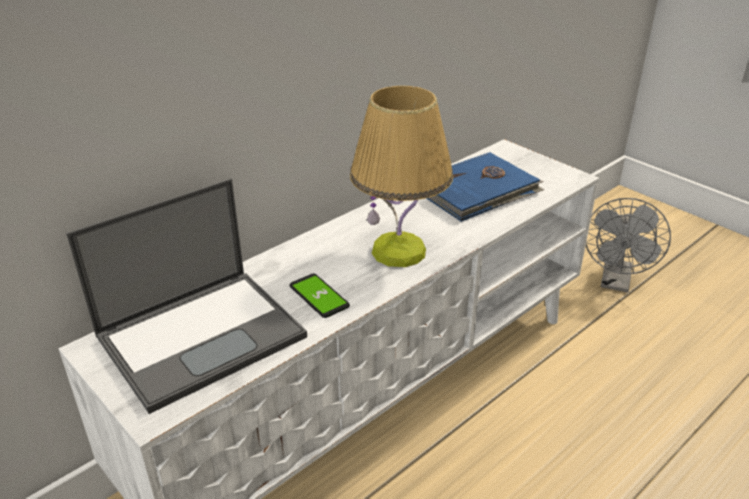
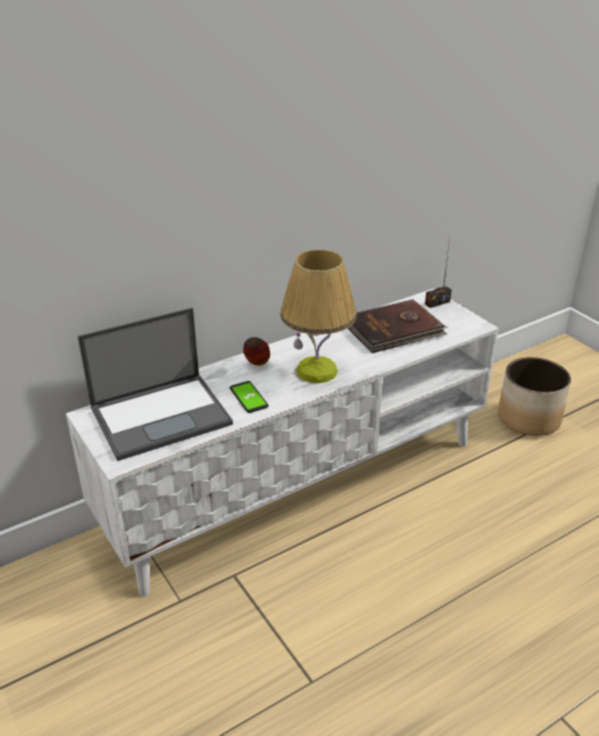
camera: 10 degrees right, 0 degrees up
blue book [426,152,545,222] -> brown book [348,299,447,353]
grey fan [586,198,671,293] -> planter [498,357,571,436]
none -> apple [243,337,270,366]
none -> radio [425,238,452,308]

